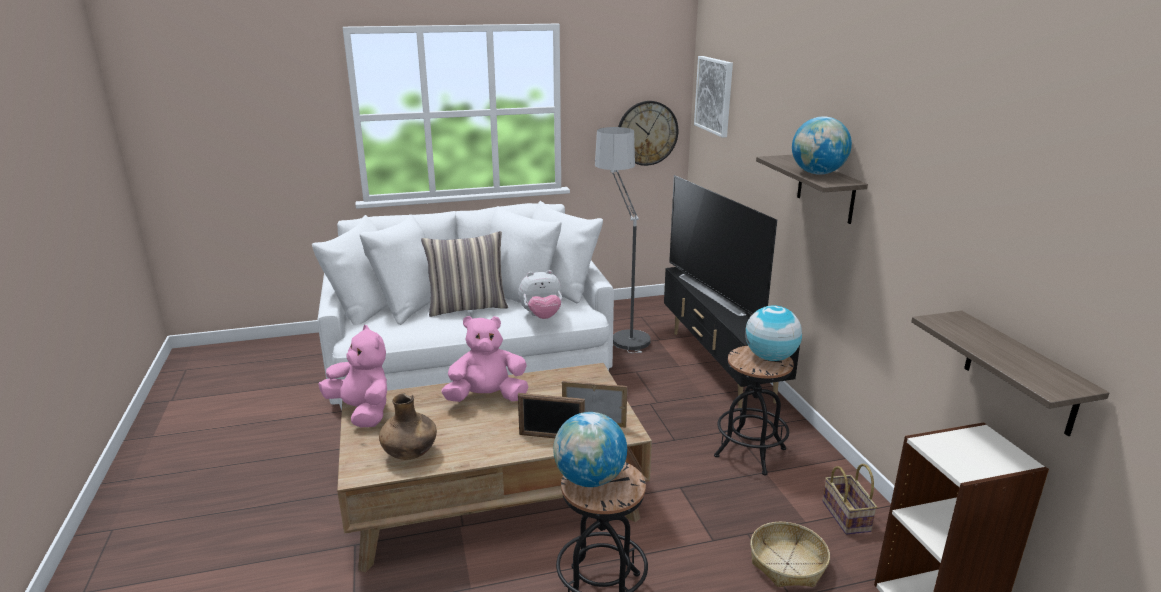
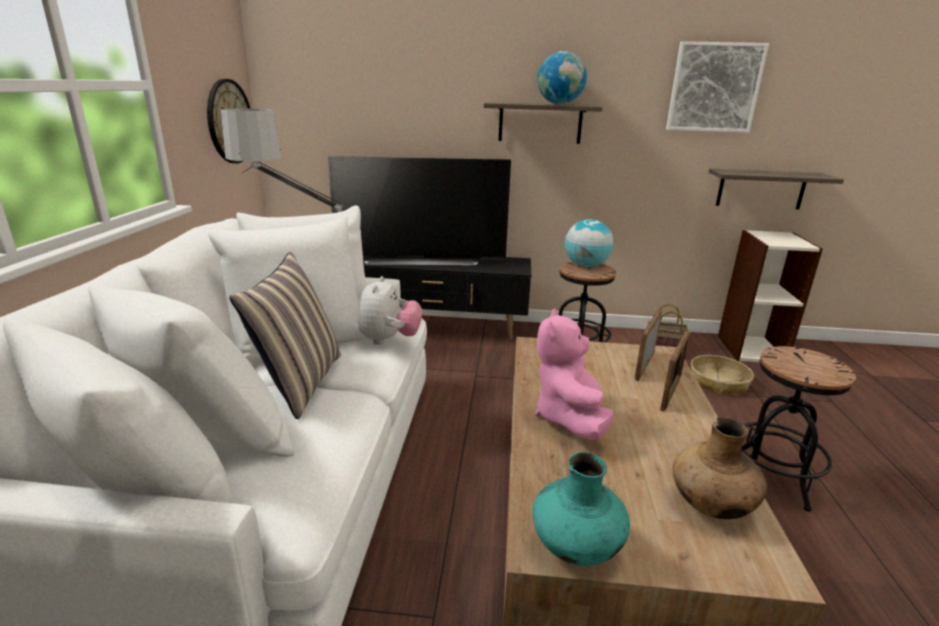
camera: 70 degrees left, 0 degrees up
pink plush toy [318,325,387,428] -> turquoise vase [533,452,630,566]
globe [553,412,627,487] -> none
picture [694,56,733,138] -> picture moved to [666,41,769,133]

